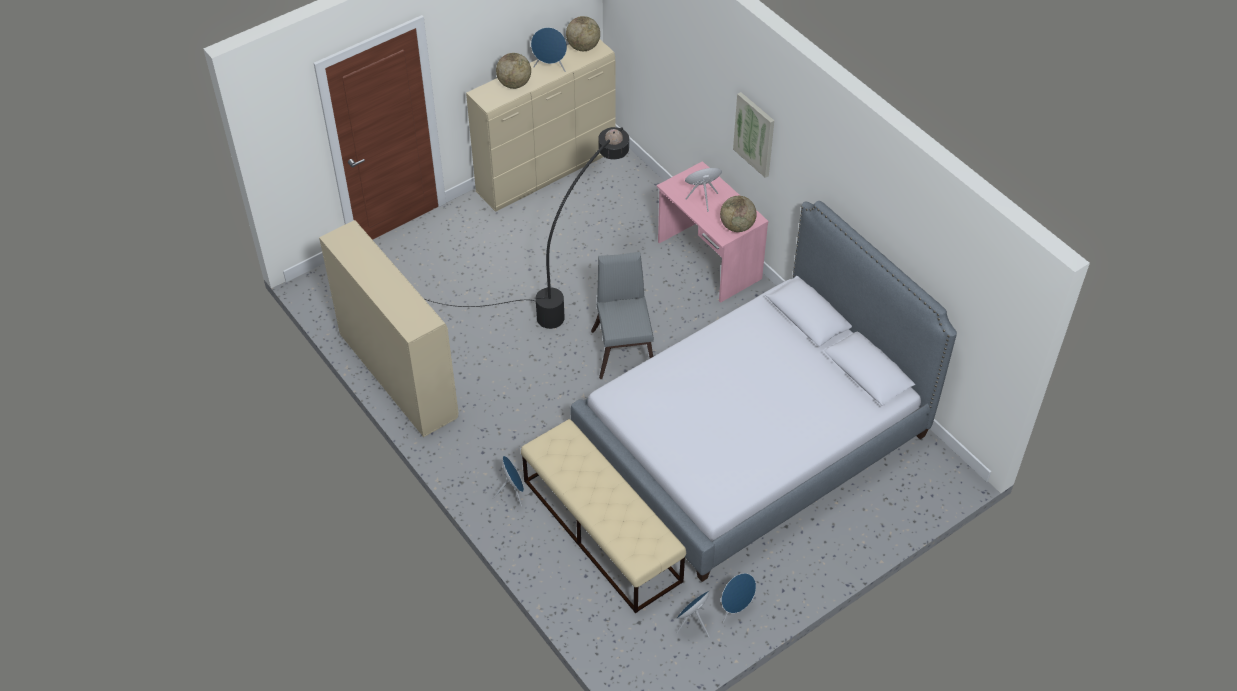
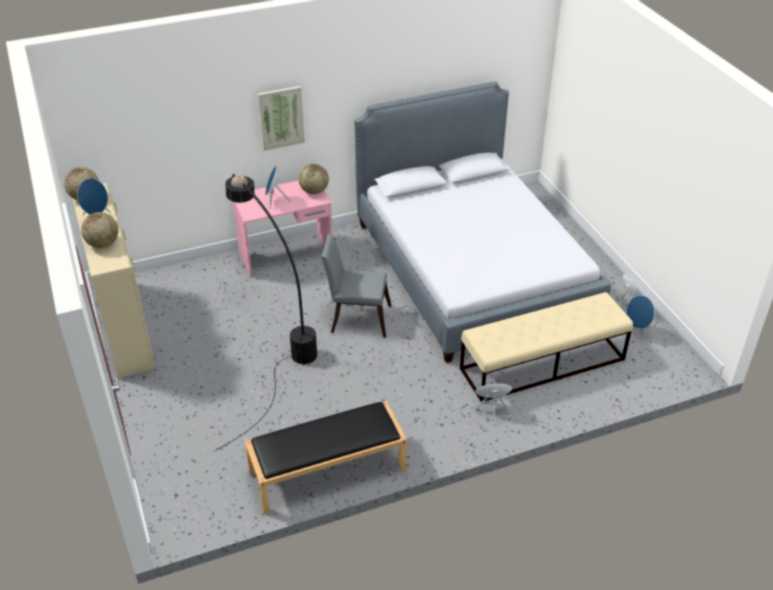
camera: 75 degrees left, 10 degrees down
beige dresser [319,220,458,437] -> black bench [245,401,407,514]

